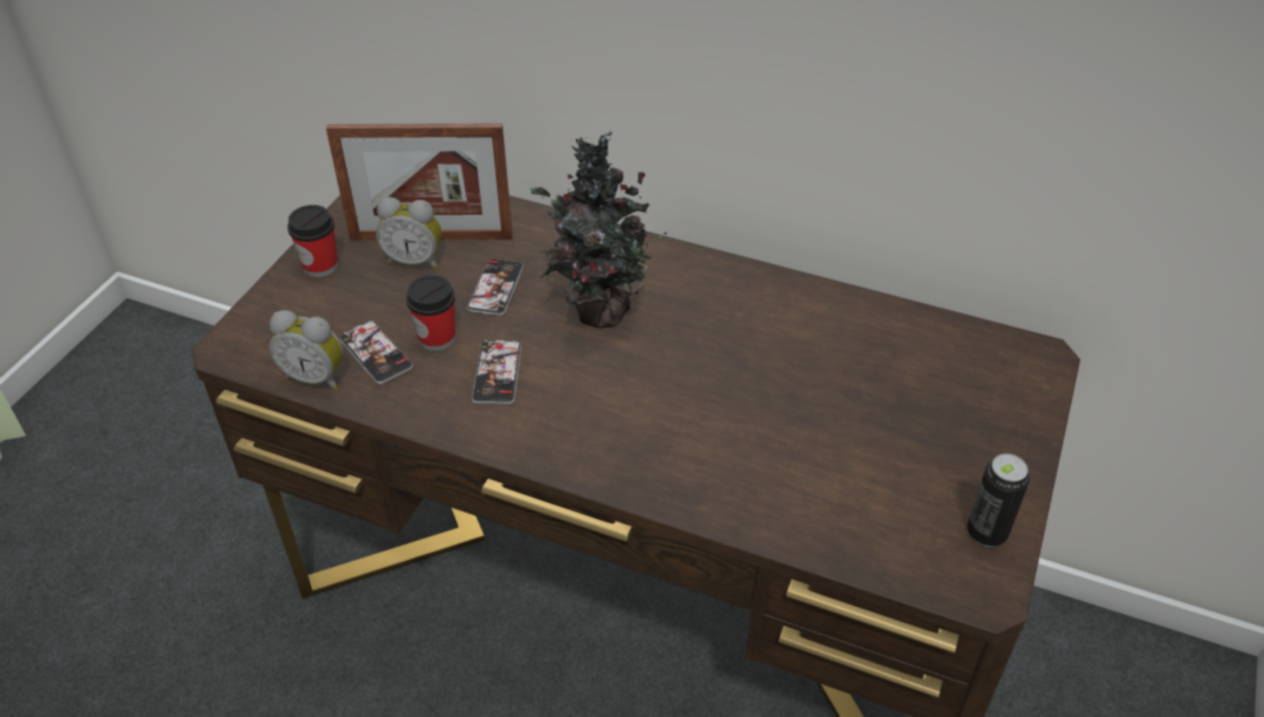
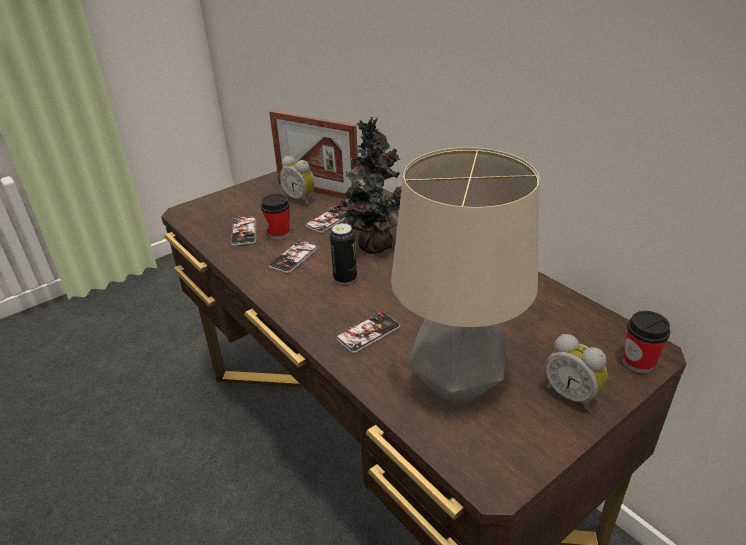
camera: 30 degrees right, 10 degrees down
alarm clock [269,310,343,390] -> alarm clock moved to [545,334,608,412]
cup [287,205,338,278] -> cup moved to [623,311,671,374]
can [967,454,1030,547] -> can moved to [330,223,357,284]
none -> phone [336,312,400,353]
none -> table lamp [391,147,539,403]

